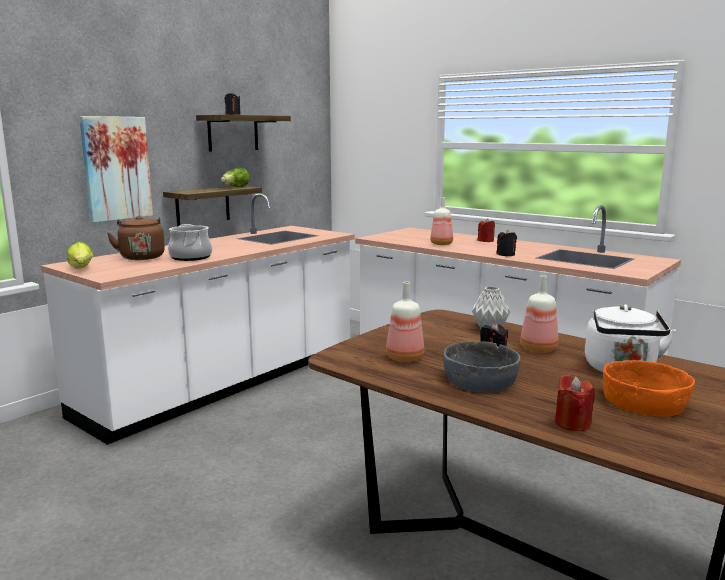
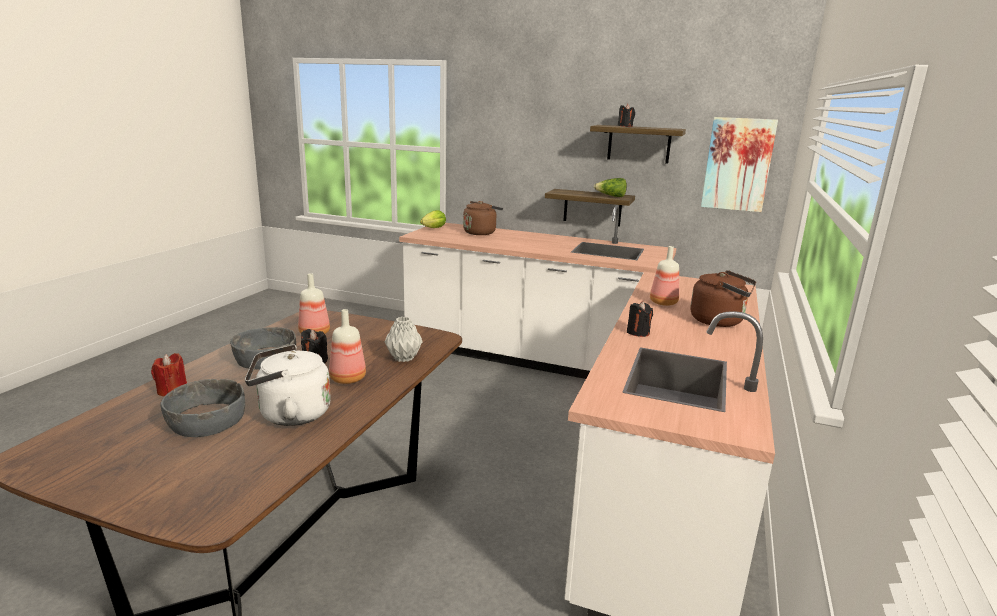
camera: 70 degrees right, 5 degrees up
picture [79,116,153,222] -> picture moved to [701,117,778,212]
cooking pot [168,224,212,261] -> none
red candle [477,219,495,242] -> brown kettle [690,270,756,327]
orange bowl [603,360,695,417] -> grey bowl [160,379,245,437]

